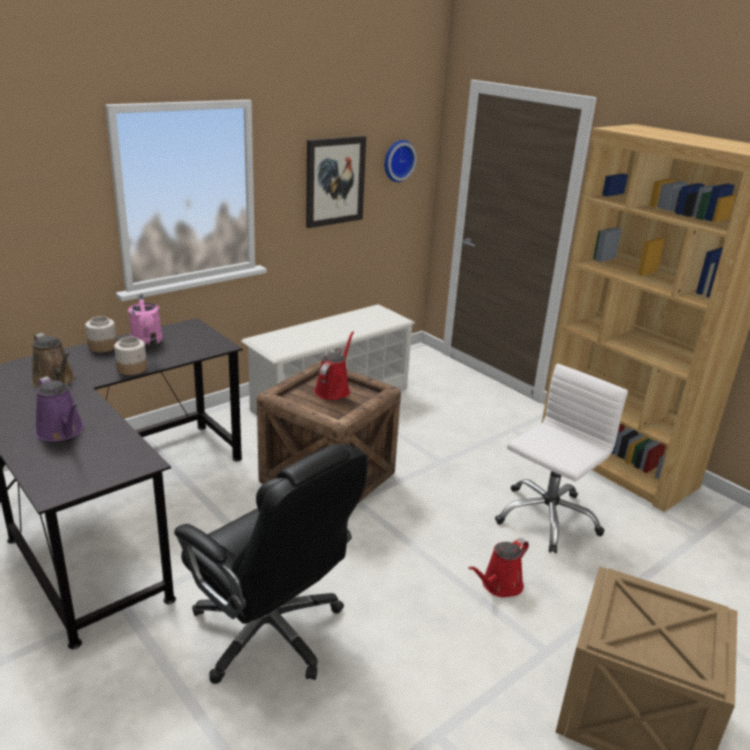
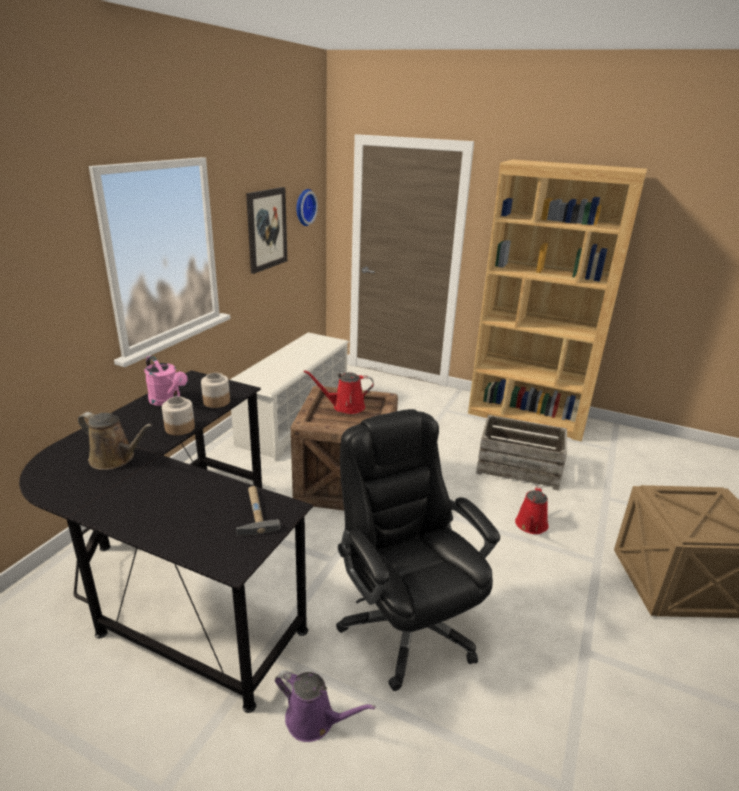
camera: 25 degrees left, 0 degrees up
purple watering can [35,376,84,442] -> purple watering can moved to [275,670,375,742]
jar [85,316,117,352] -> jar moved to [201,373,230,408]
black office chair [174,444,368,684] -> black office chair turned 135 degrees counterclockwise [336,409,500,691]
red watering can [314,331,354,400] -> red watering can turned 90 degrees counterclockwise [304,370,374,414]
white office chair [495,364,628,553] -> crate [476,415,567,491]
none -> hammer [236,486,280,536]

